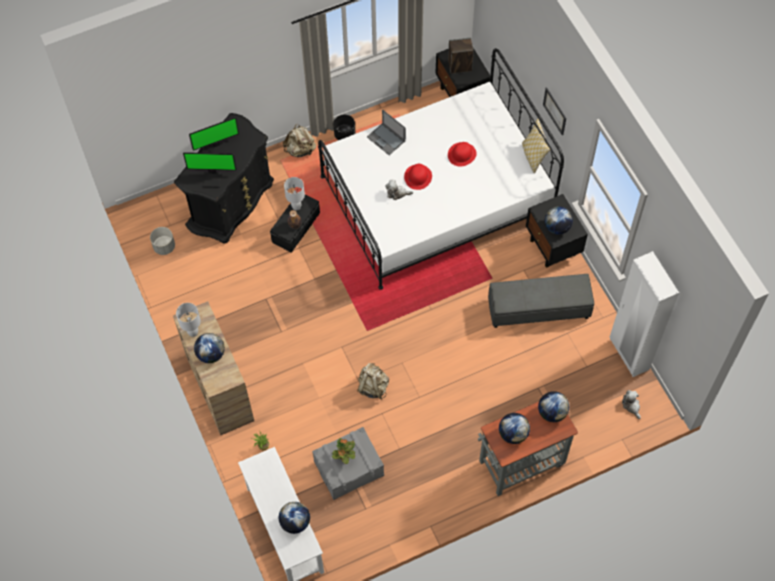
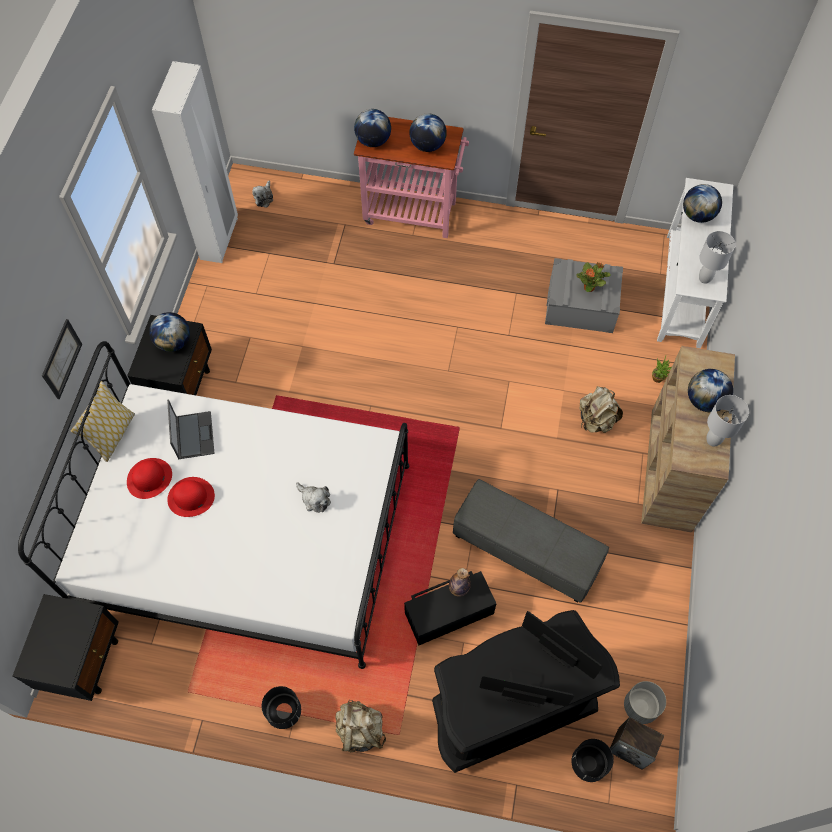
camera: 145 degrees left, 0 degrees up
white table lamp [284,177,305,210] -> white table lamp moved to [699,231,736,284]
beige backpack [357,362,389,400] -> beige backpack moved to [580,386,623,433]
laptop [367,109,405,155] -> laptop moved to [167,399,215,459]
red hat [404,164,432,190] -> red hat moved to [127,458,172,499]
speaker [448,38,473,74] -> speaker moved to [610,717,664,770]
grey cart [478,401,578,496] -> pink cart [354,117,469,238]
grey ottoman [488,274,594,328] -> grey ottoman moved to [453,479,609,603]
none -> black planter [571,739,613,782]

